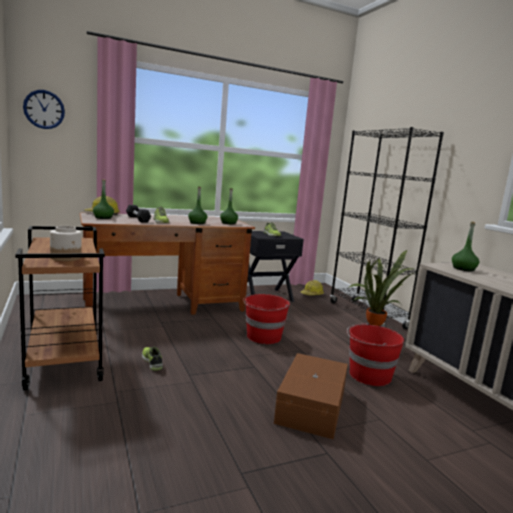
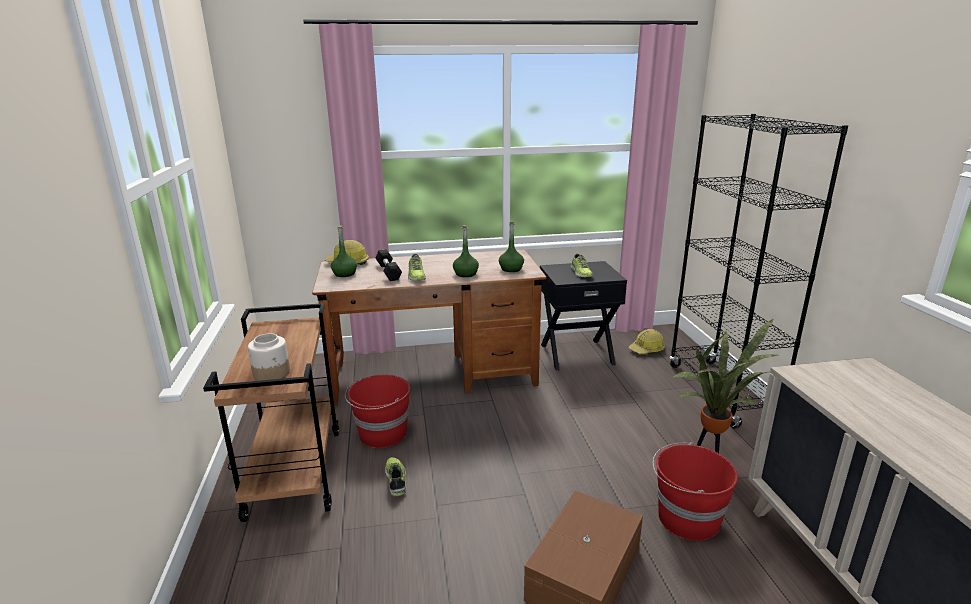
camera: 15 degrees right, 10 degrees up
wall clock [23,90,65,129] -> none
red bucket [243,294,290,344] -> red bucket moved to [345,375,410,448]
green bottle [452,222,479,271] -> none

